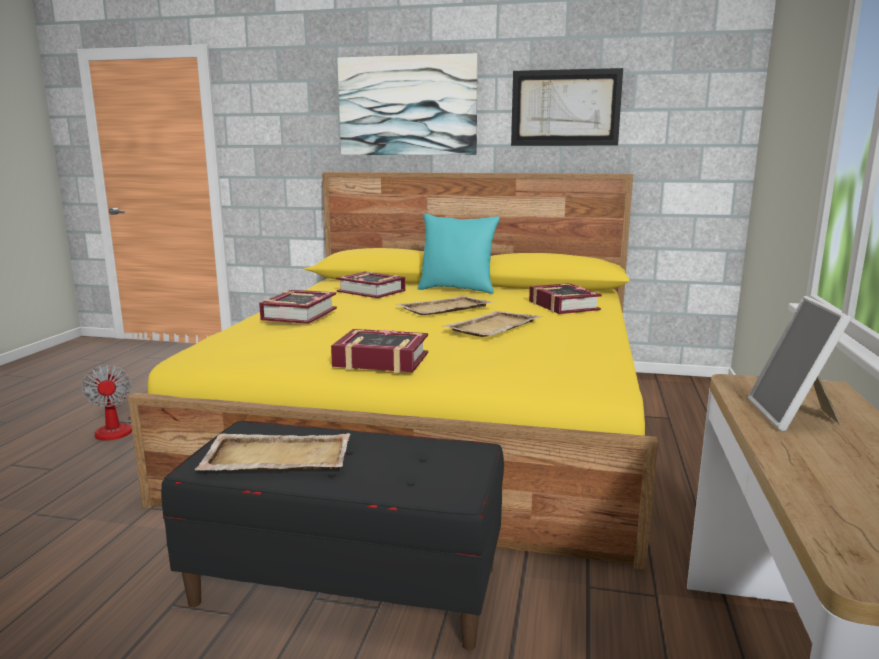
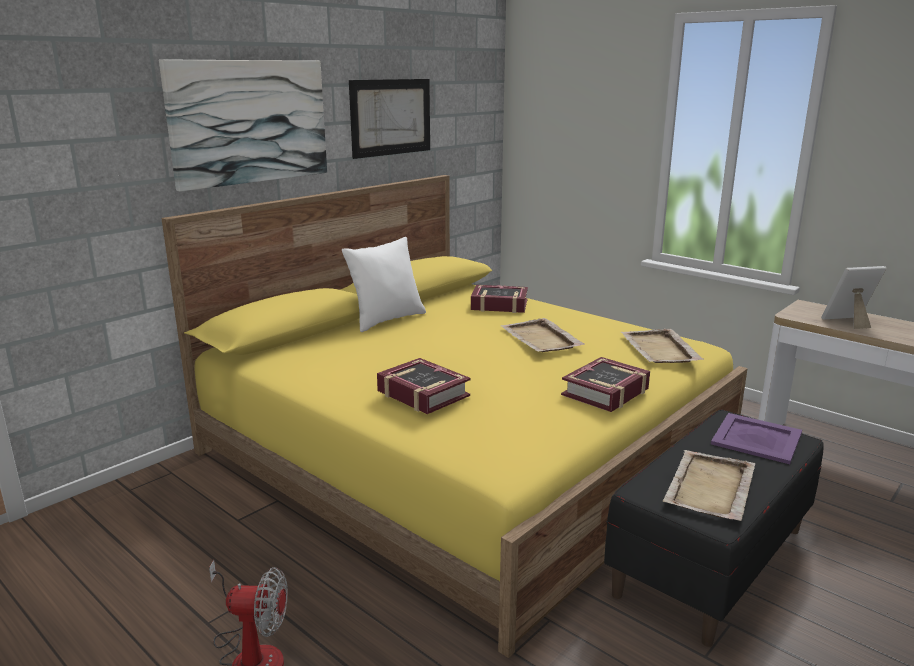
camera: 60 degrees left, 5 degrees up
book [336,272,406,298] -> none
beige tray [396,296,494,315] -> beige tray moved to [621,329,704,363]
turquoise pillow [417,214,500,294] -> white pillow [342,237,426,332]
picture frame [748,296,851,431] -> picture frame turned 135 degrees clockwise [821,266,886,329]
none -> purple tray [711,413,802,464]

